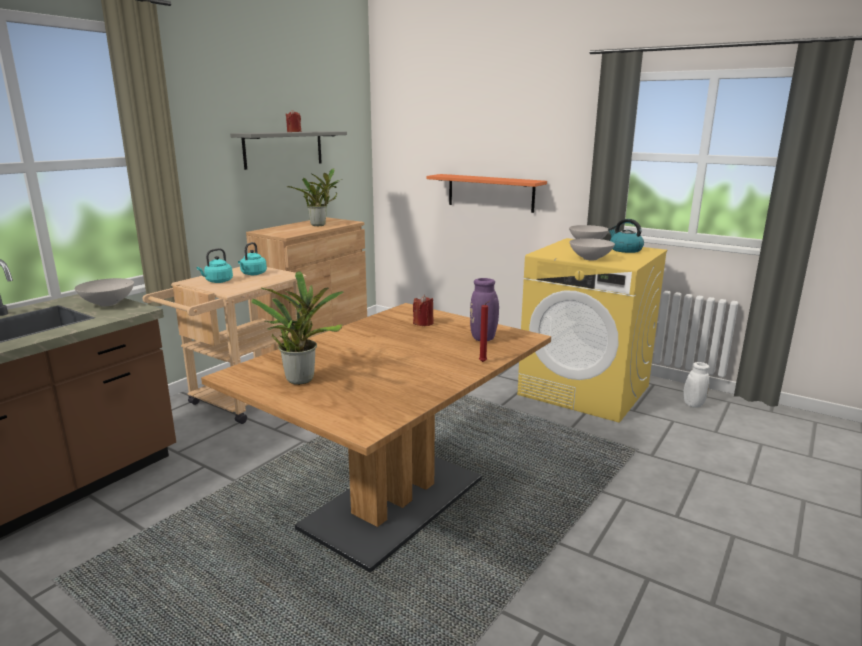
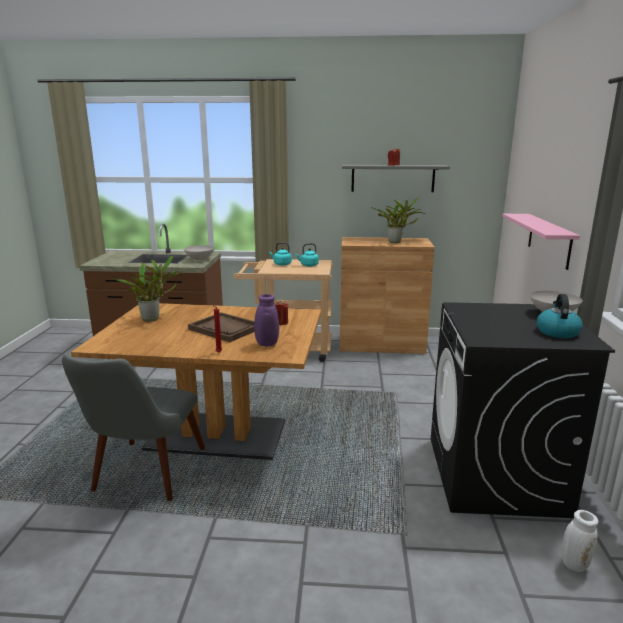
camera: 60 degrees right, 0 degrees up
orange shelf [426,174,547,213] -> pink shelf [502,214,580,270]
yellow washing machine [517,238,667,423] -> black washing machine [430,302,615,518]
white bowl [569,238,615,260] -> none
none -> grey chair [62,354,205,501]
none -> brown tray [188,312,255,342]

